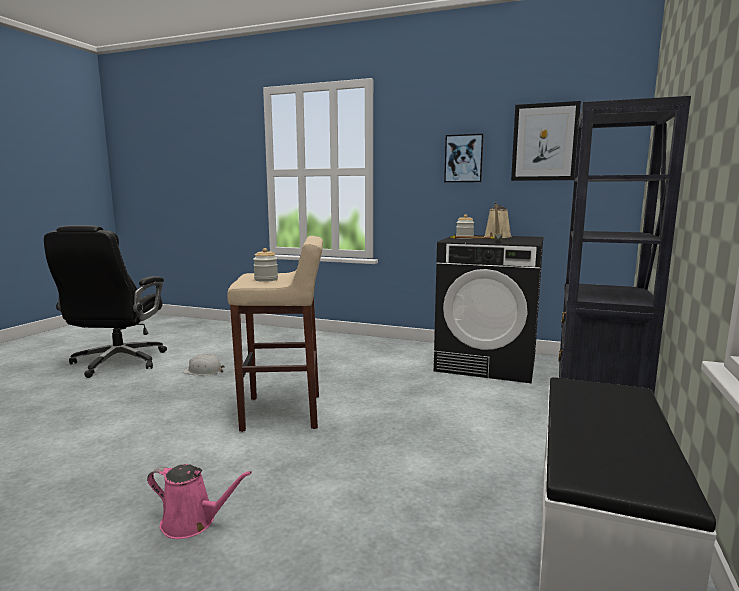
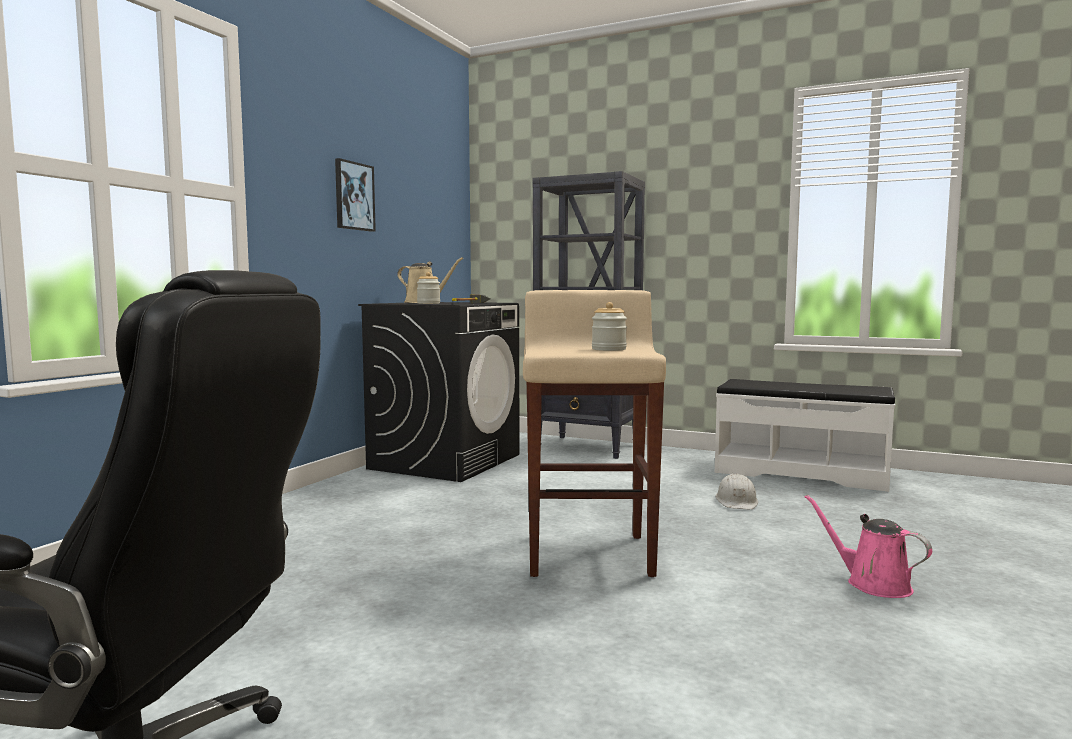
camera: 85 degrees left, 5 degrees down
pink watering can [147,464,252,539] -> pink watering can turned 60 degrees counterclockwise [804,495,932,598]
white hard hat [182,354,225,376] -> white hard hat moved to [715,474,758,509]
picture [511,101,581,181] -> none

